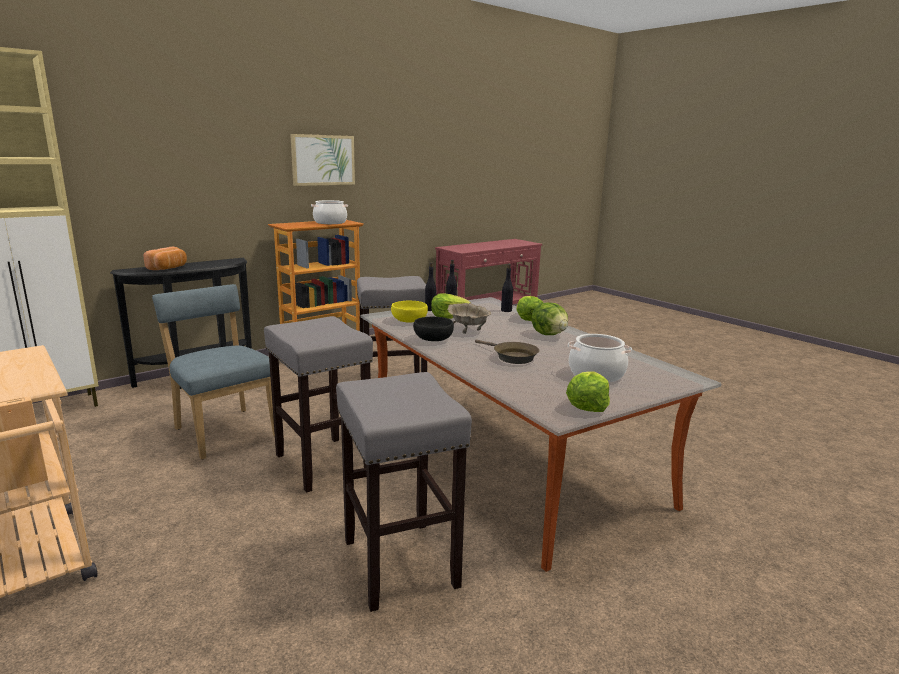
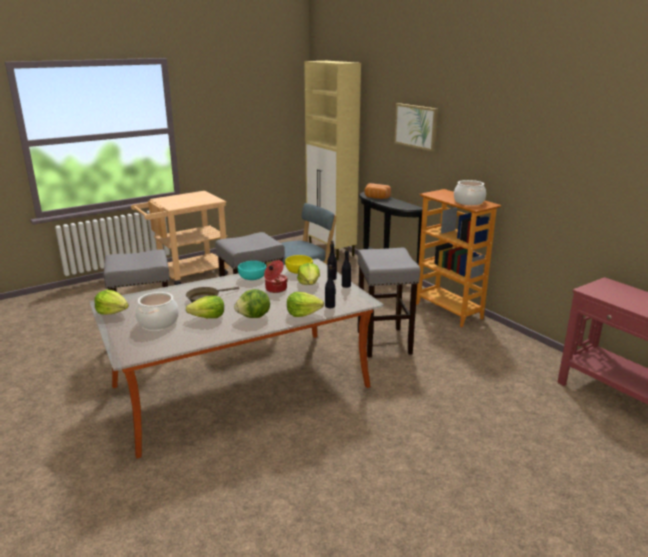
camera: 95 degrees right, 5 degrees up
picture [290,134,355,186] -> picture moved to [394,103,438,152]
black bowl [413,317,454,341] -> turquoise bowl [238,261,266,280]
beige bowl [447,303,491,334] -> cooking pot [264,260,288,293]
none -> lettuce [186,296,224,318]

